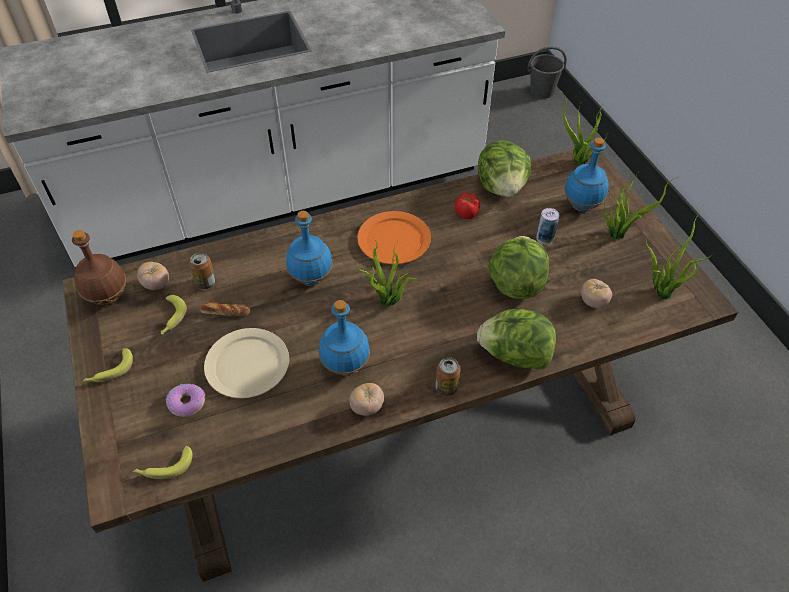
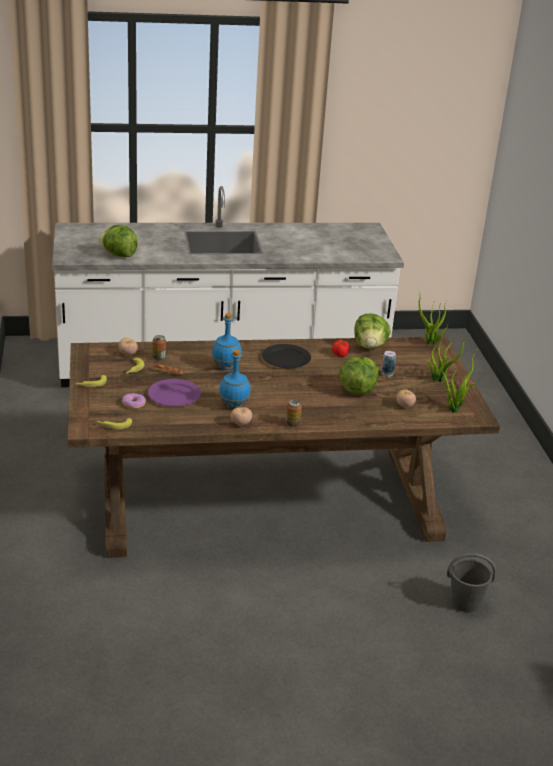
camera: 10 degrees right, 20 degrees down
brown bottle [72,230,126,305] -> none
beige plate [204,328,289,398] -> purple plate [148,379,201,406]
potted plant [355,237,419,307] -> none
orange plate [357,211,431,264] -> black plate [262,344,311,368]
lettuce [477,308,556,370] -> lettuce moved to [99,225,138,257]
grey bucket [527,46,567,99] -> grey bucket moved to [447,553,496,613]
blue bottle [564,138,609,212] -> none

